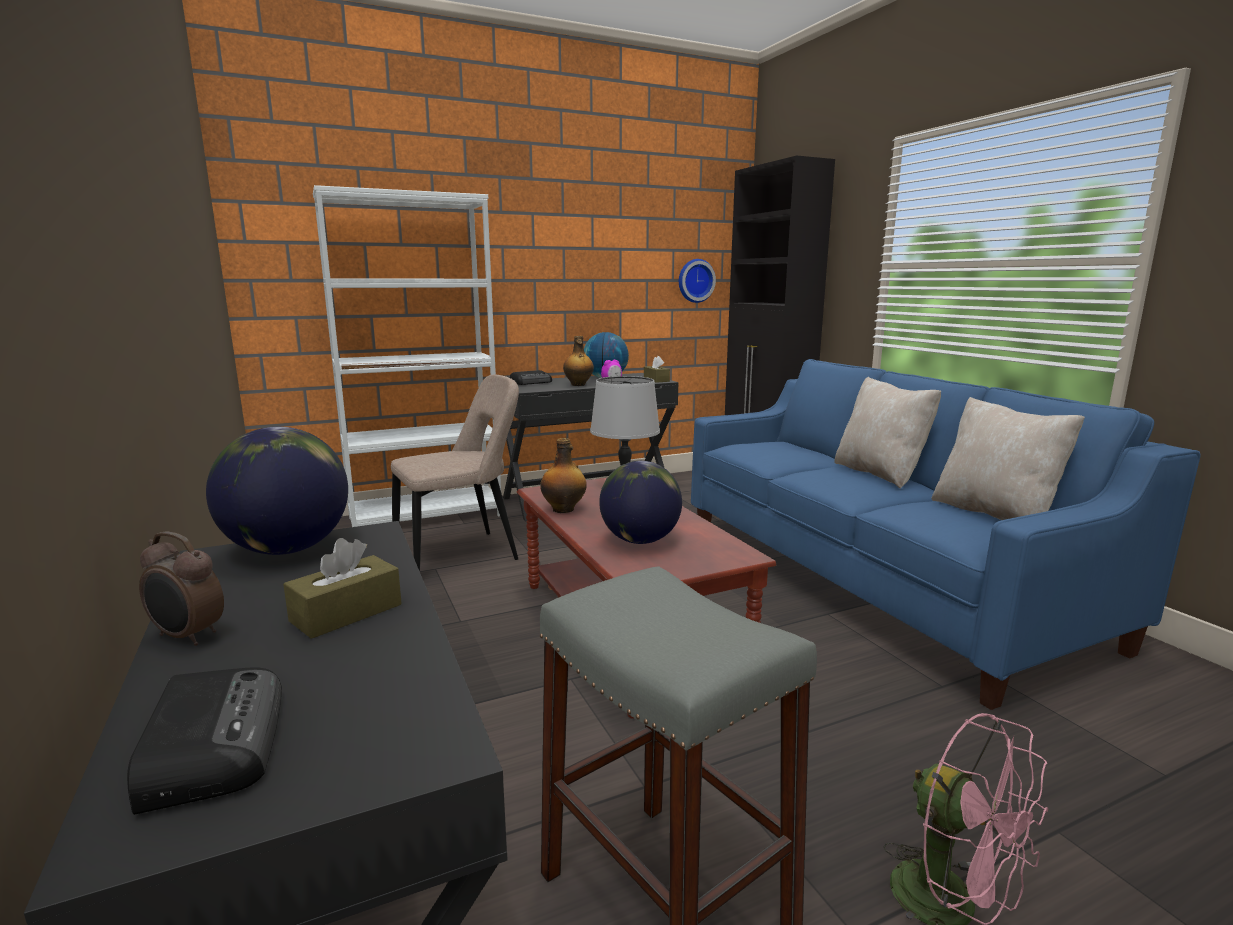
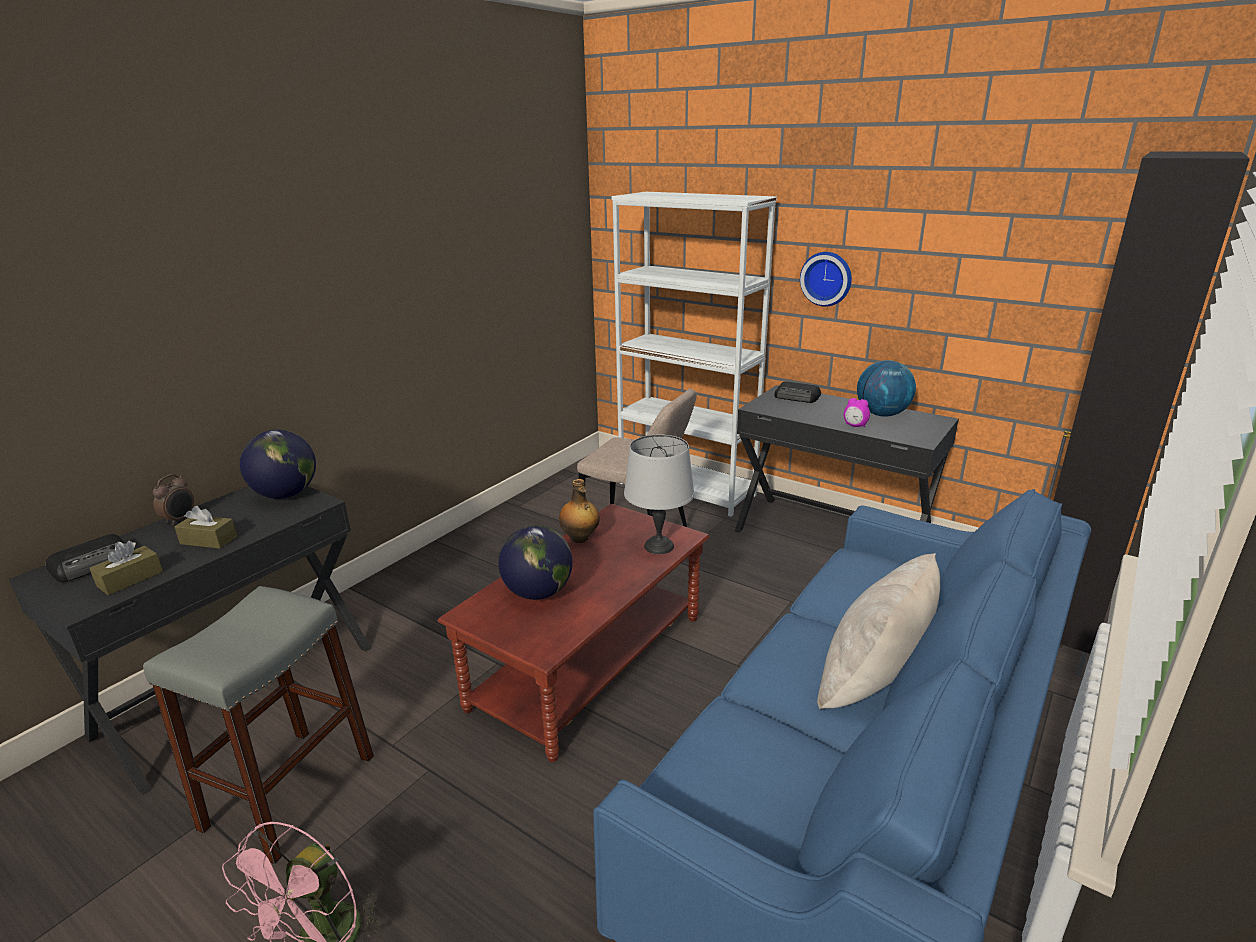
camera: 60 degrees right, 10 degrees up
alarm clock [139,531,224,646] -> alarm clock turned 150 degrees counterclockwise [153,474,194,525]
bottle [563,336,594,386] -> none
brown tissue box [644,356,670,383] -> brown tissue box moved to [89,541,163,595]
wall clock [679,259,716,303] -> wall clock moved to [800,252,852,307]
beige pillow [931,397,1085,520] -> none

